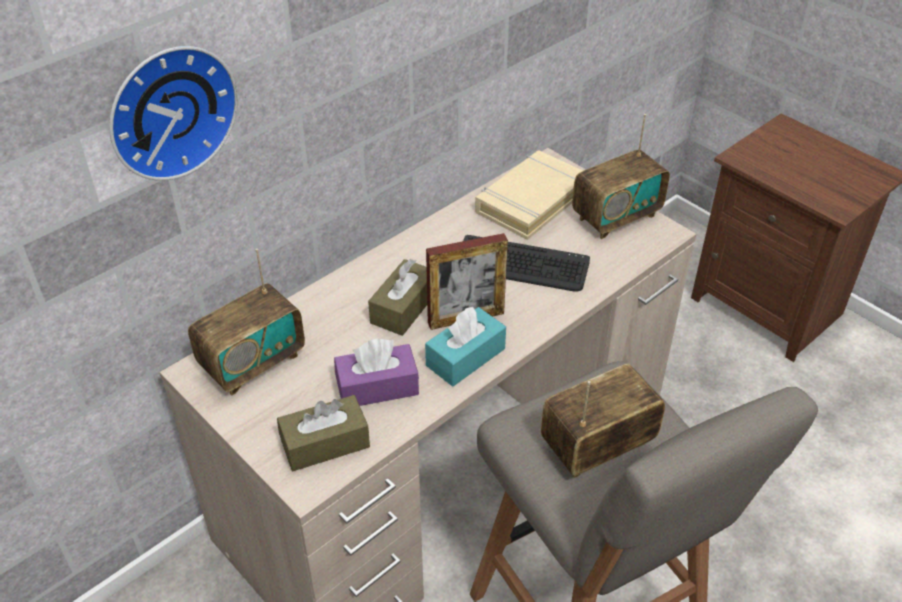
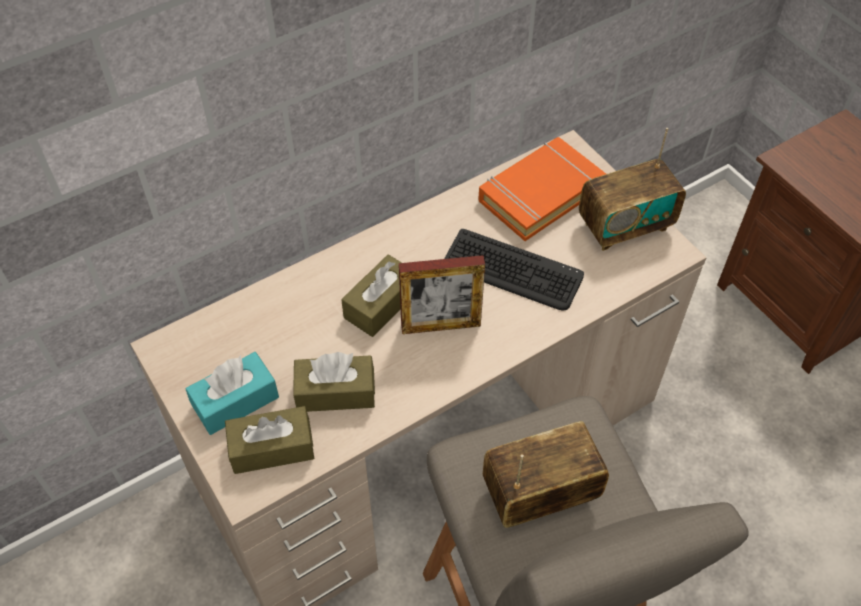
camera: 10 degrees right, 10 degrees up
wall clock [109,46,238,181] -> none
radio [188,249,305,396] -> none
purple tissue box [334,338,419,406] -> brown tissue box [293,352,375,412]
turquoise tissue box [425,307,506,386] -> turquoise tissue box moved to [186,352,279,435]
beige book [475,150,582,240] -> orange book [478,137,606,241]

